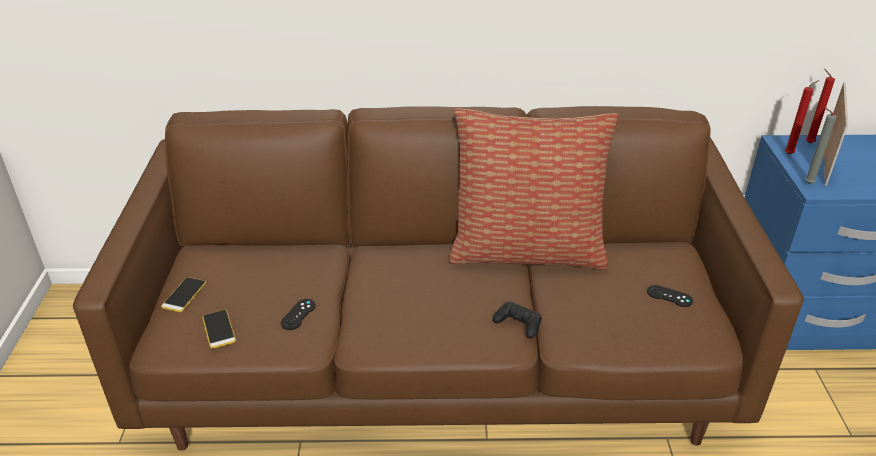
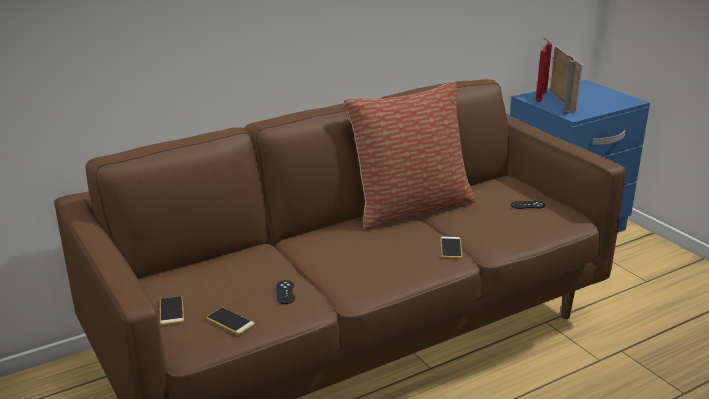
camera: 30 degrees left, 10 degrees down
black game controller [493,301,542,339] -> phone [440,237,462,258]

